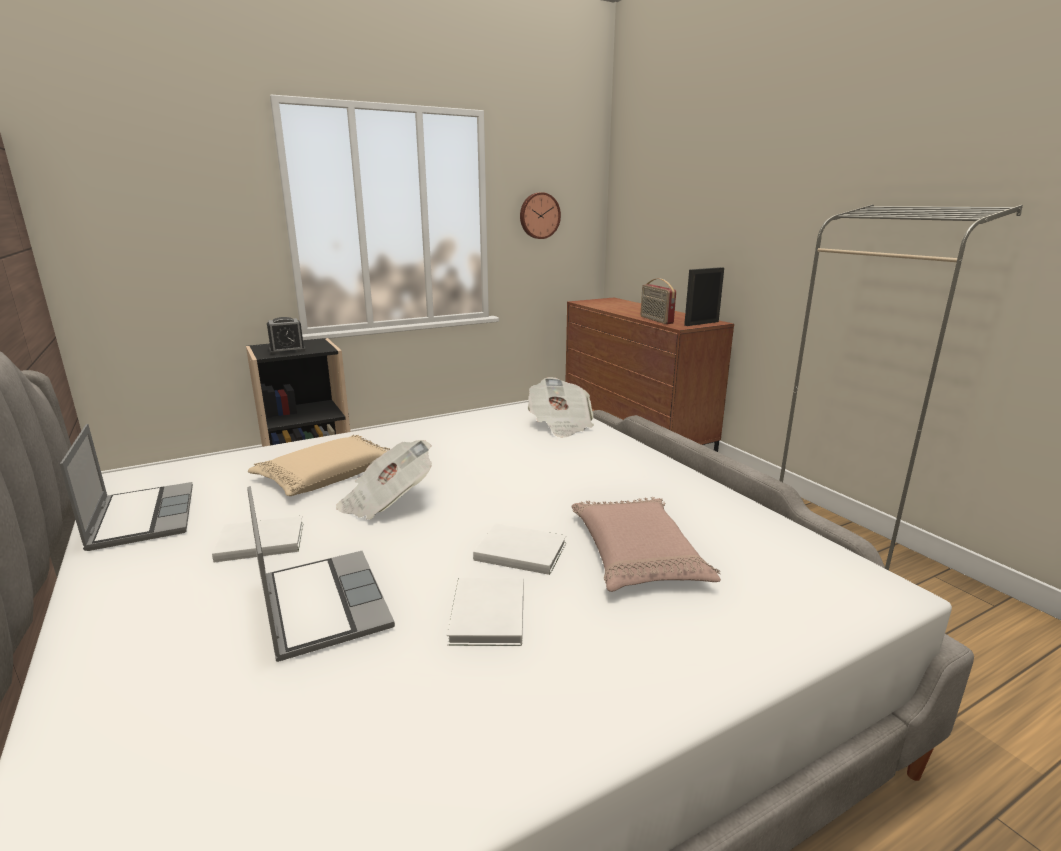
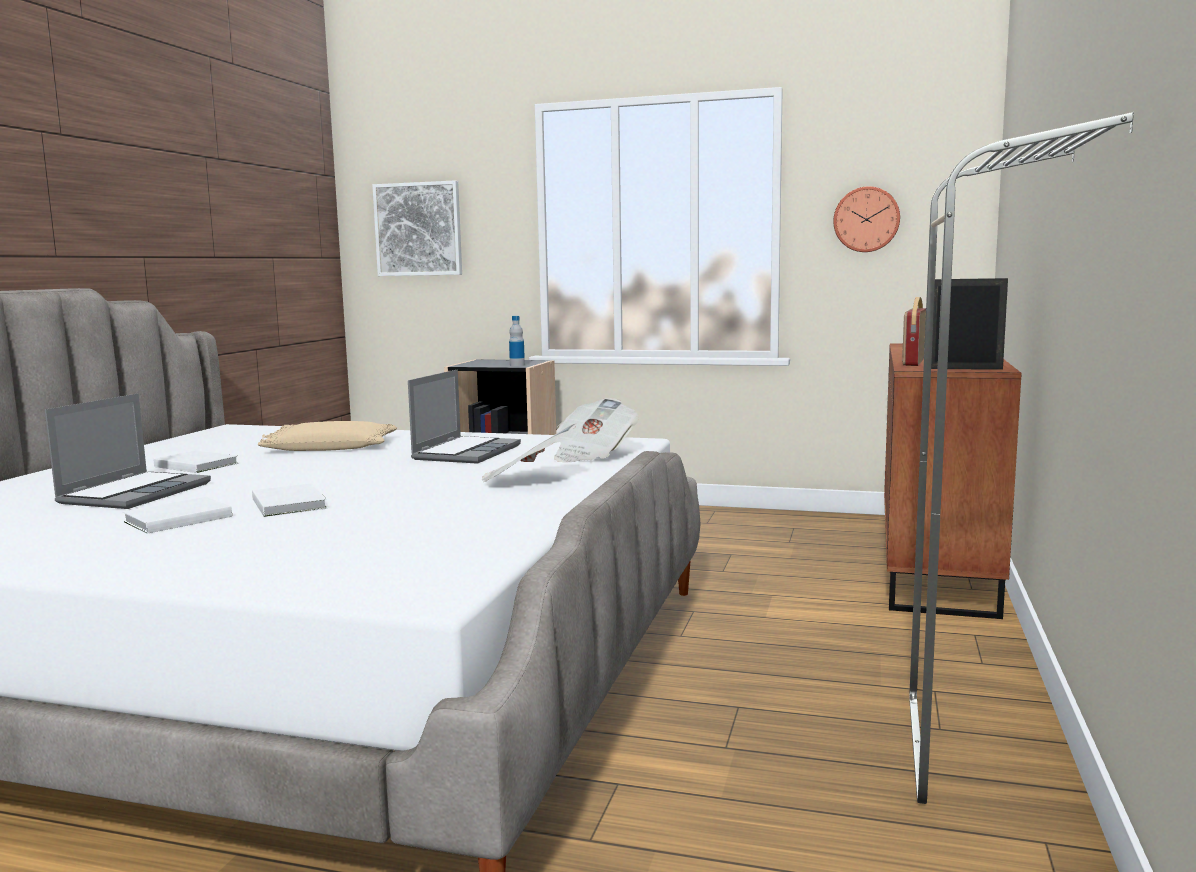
camera: 45 degrees right, 10 degrees down
laptop [60,424,193,551] -> laptop moved to [408,369,521,464]
alarm clock [267,317,306,355] -> none
newspaper [336,440,432,519] -> newspaper moved to [482,423,577,482]
beige pillow [572,497,721,592] -> none
none -> picture [372,181,462,276]
none -> bottle [509,316,525,366]

